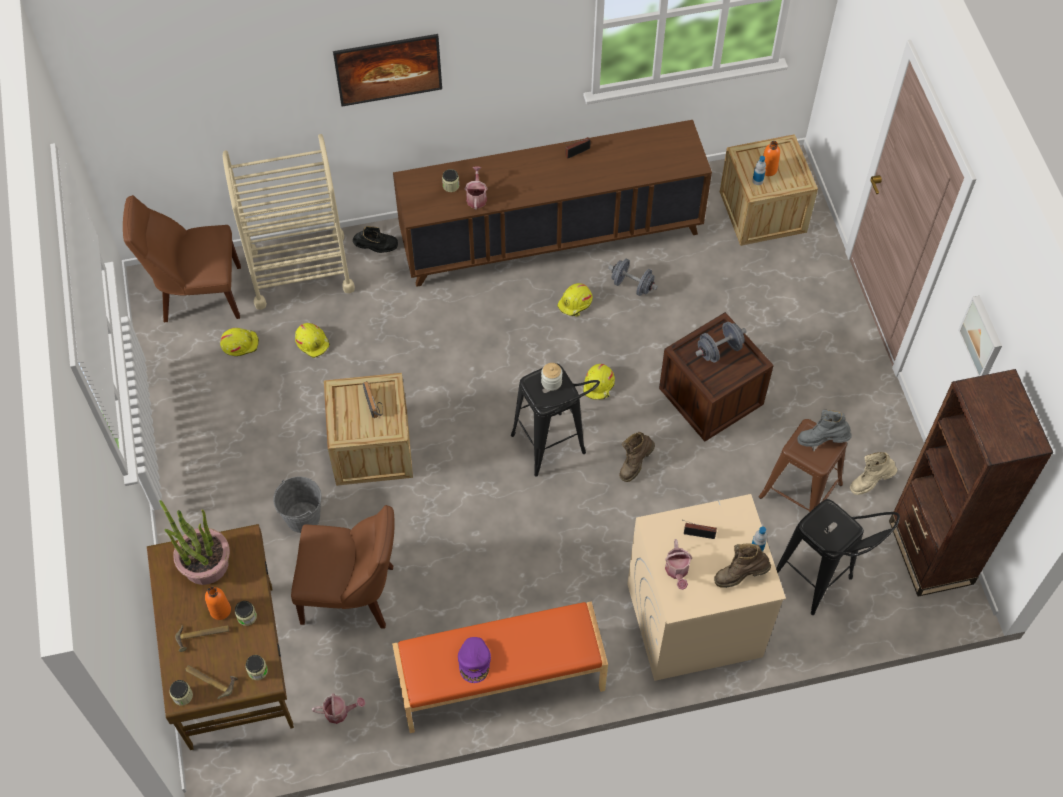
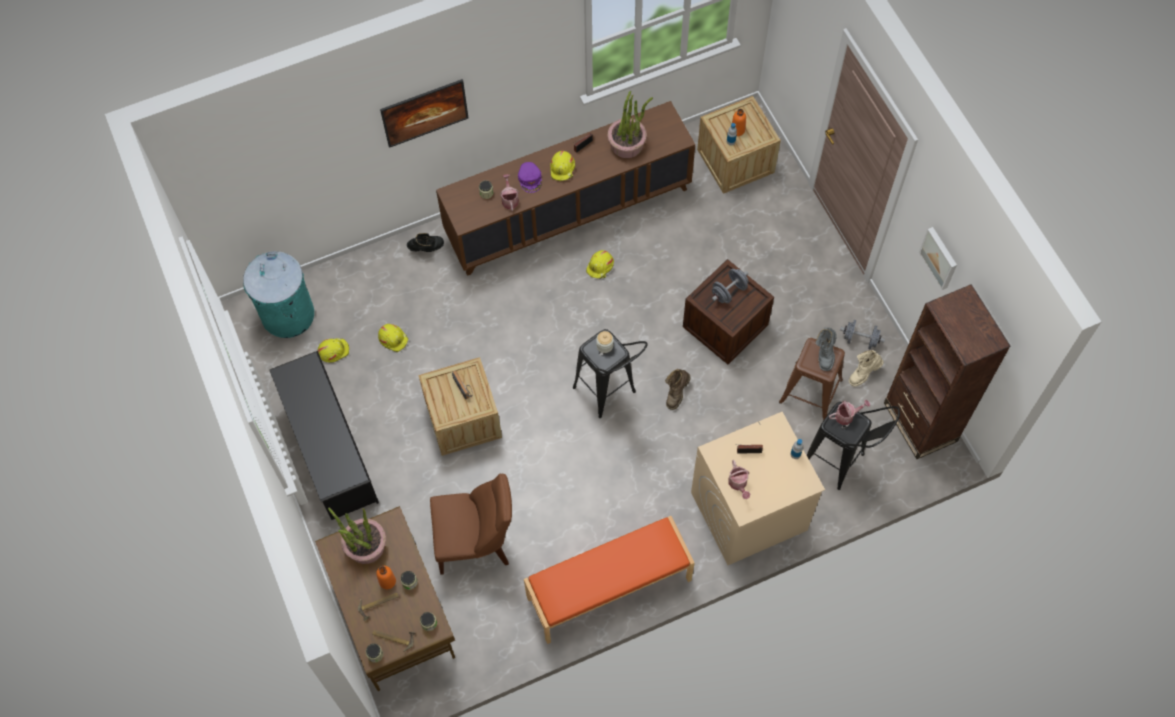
camera: 10 degrees left, 5 degrees up
brown chair [123,195,241,322] -> turquoise trash can [243,251,314,338]
beige cart [223,134,355,310] -> none
grey bucket [273,477,322,533] -> none
watering can [312,693,365,724] -> watering can moved to [829,400,870,425]
purple cap [458,637,491,683] -> purple cap moved to [518,162,542,193]
yellow hard hat [583,364,615,400] -> yellow hard hat moved to [550,151,575,181]
grey dumbbell [609,259,658,296] -> grey dumbbell moved to [840,320,885,350]
brown boot [714,543,771,588] -> none
grey boot [798,410,852,447] -> grey boot turned 75 degrees counterclockwise [816,328,837,371]
none -> black shoe rack [269,351,379,520]
none -> potted plant [607,91,653,158]

